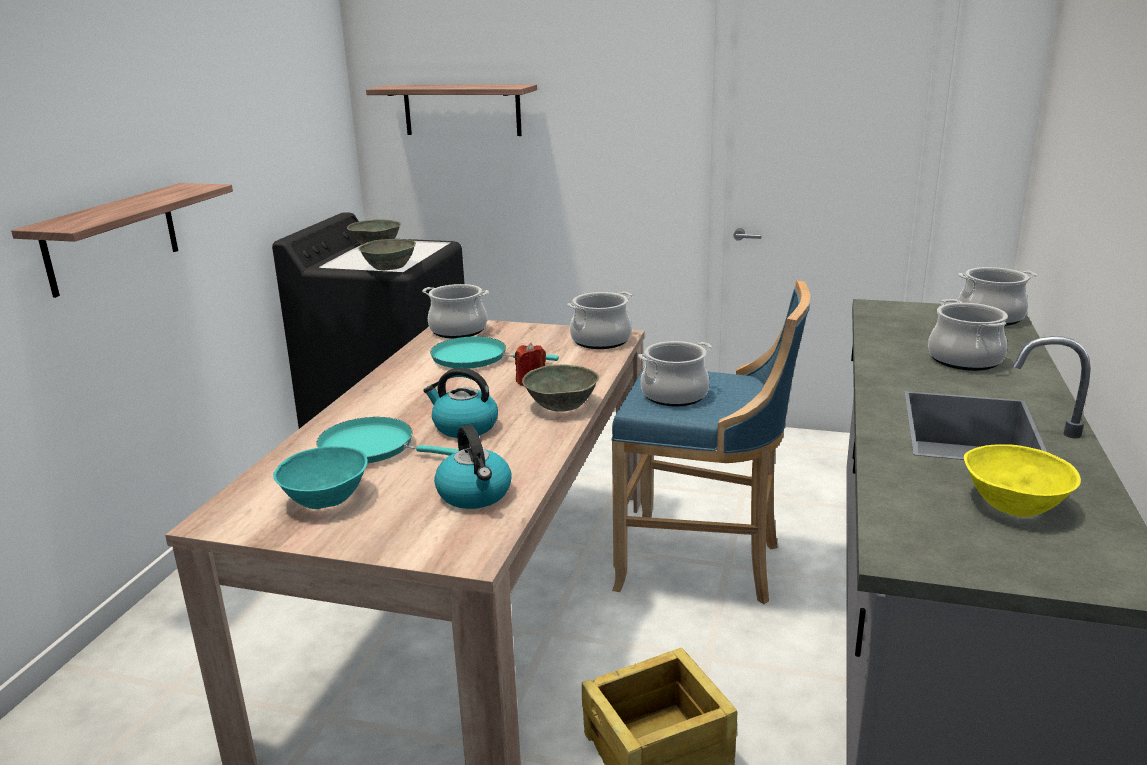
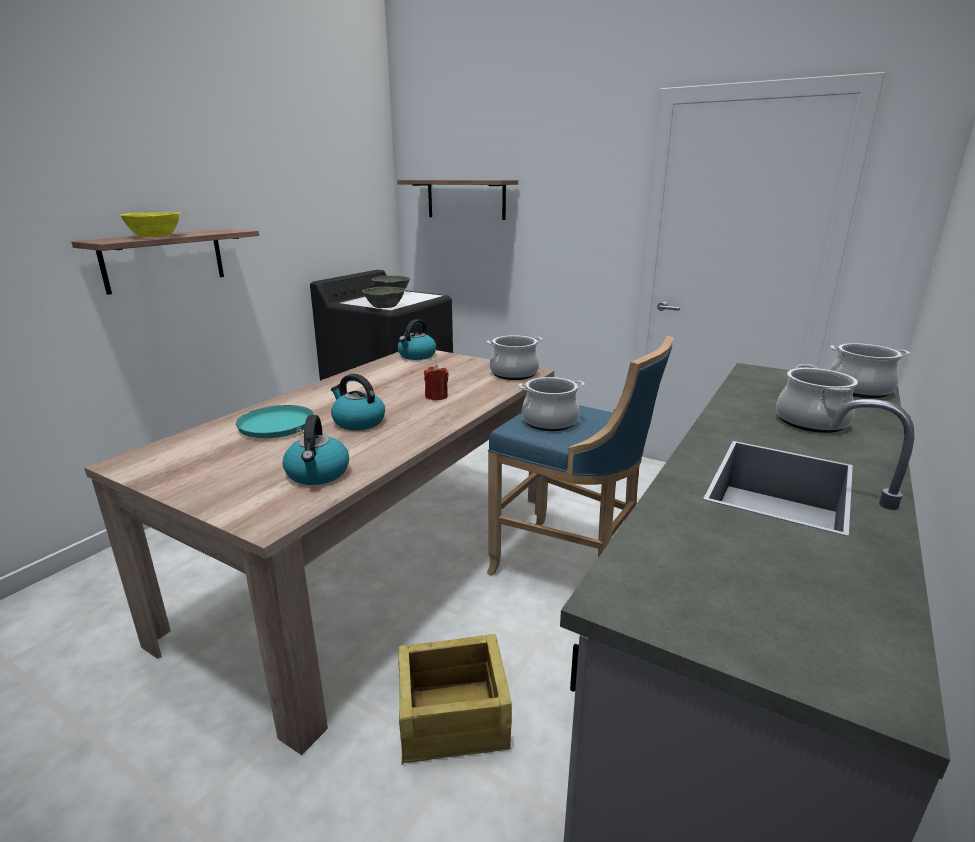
camera: 15 degrees right, 0 degrees up
turquoise bowl [273,446,368,509] -> none
cooking pot [422,284,489,339] -> kettle [398,319,436,360]
turquoise frying pan [430,336,559,369] -> none
grey bowl [522,364,599,411] -> none
yellow bowl [964,444,1081,517] -> yellow bowl moved to [119,212,181,237]

